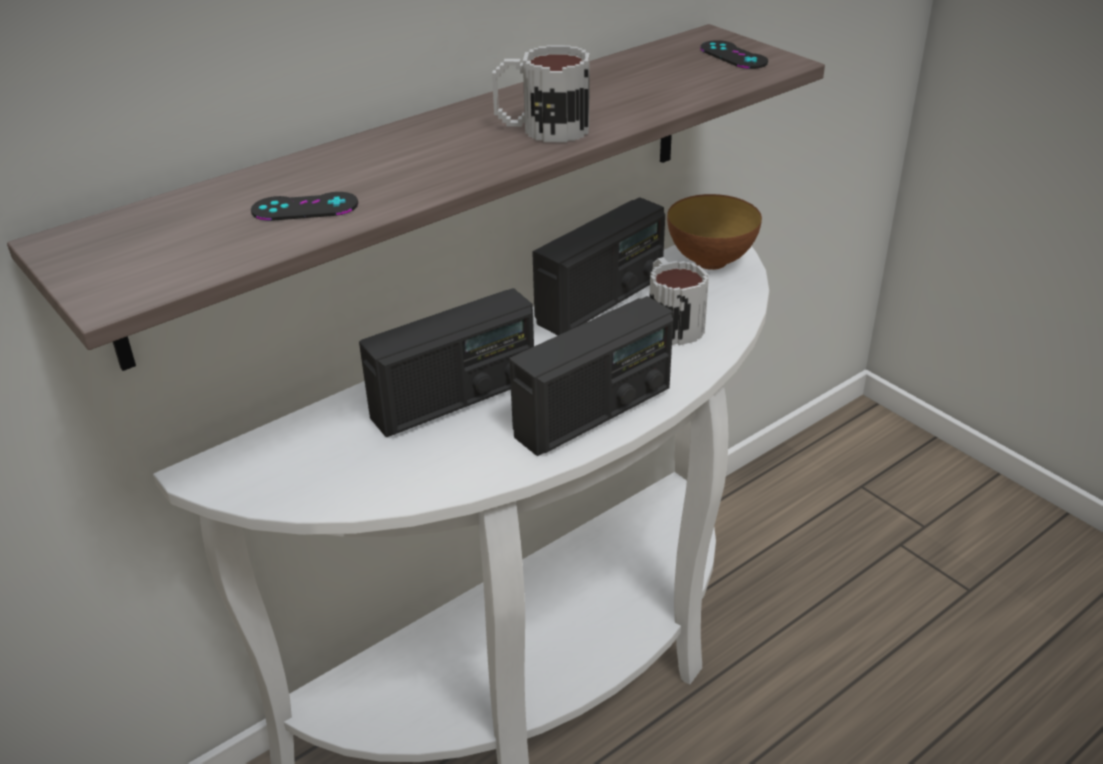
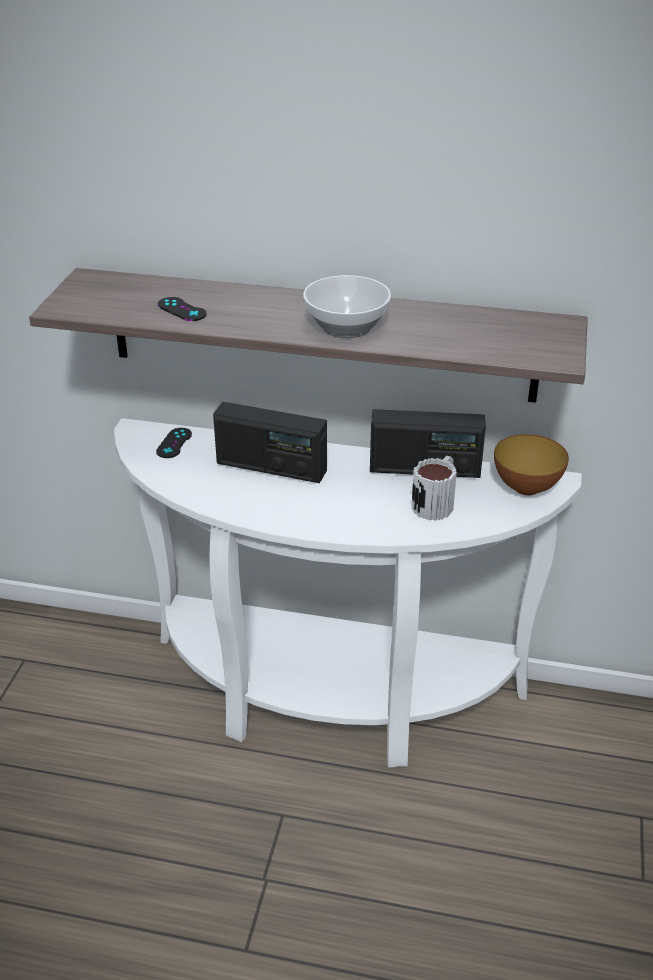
camera: 50 degrees right, 0 degrees up
mug [492,45,589,143] -> bowl [303,275,391,338]
radio [509,296,673,456] -> none
black game controller [700,40,768,69] -> black game controller moved to [156,428,192,458]

